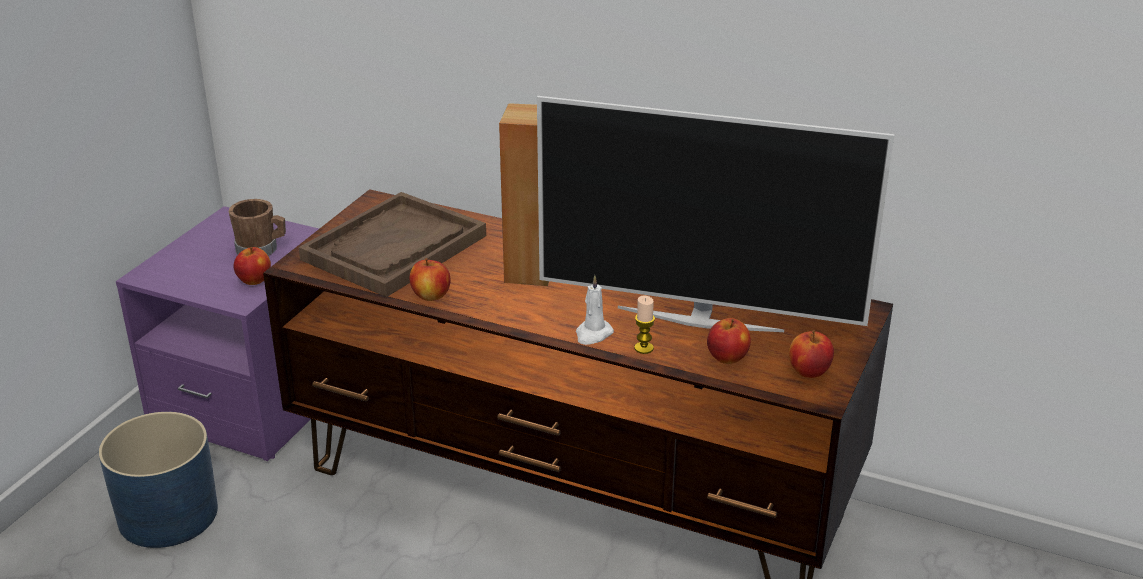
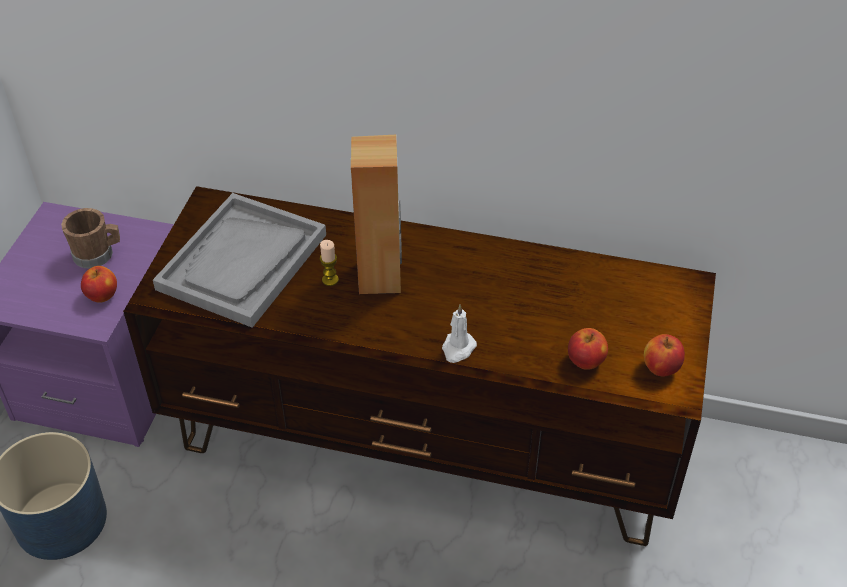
camera: 10 degrees left, 15 degrees up
brown tray [299,192,486,297] -> grey tray [153,193,326,328]
apple [410,258,451,301] -> none
television [537,96,894,332] -> none
candle [634,296,655,354] -> candle moved to [320,240,339,286]

